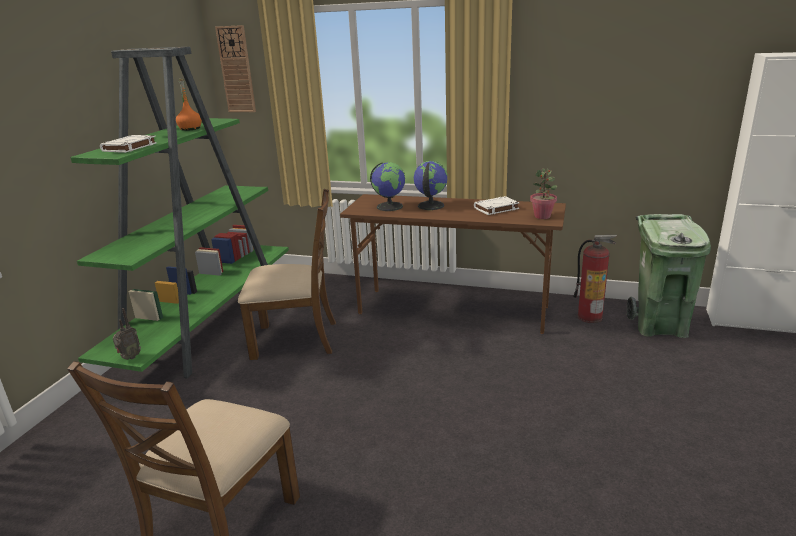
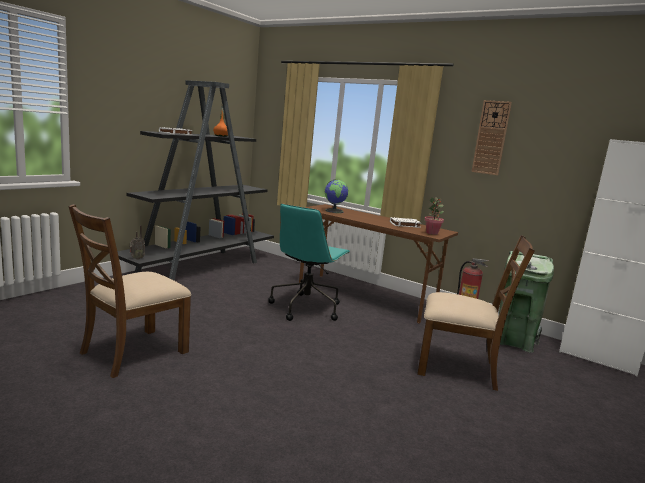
camera: 15 degrees right, 10 degrees down
green bookcase [70,47,289,379] -> black bookcase [117,80,274,281]
wall clock [215,25,256,112] -> wall clock moved to [471,100,512,175]
brown chair [238,189,336,360] -> brown chair moved to [417,235,535,391]
globe [414,161,448,210] -> none
none -> turquoise office chair [268,204,349,321]

